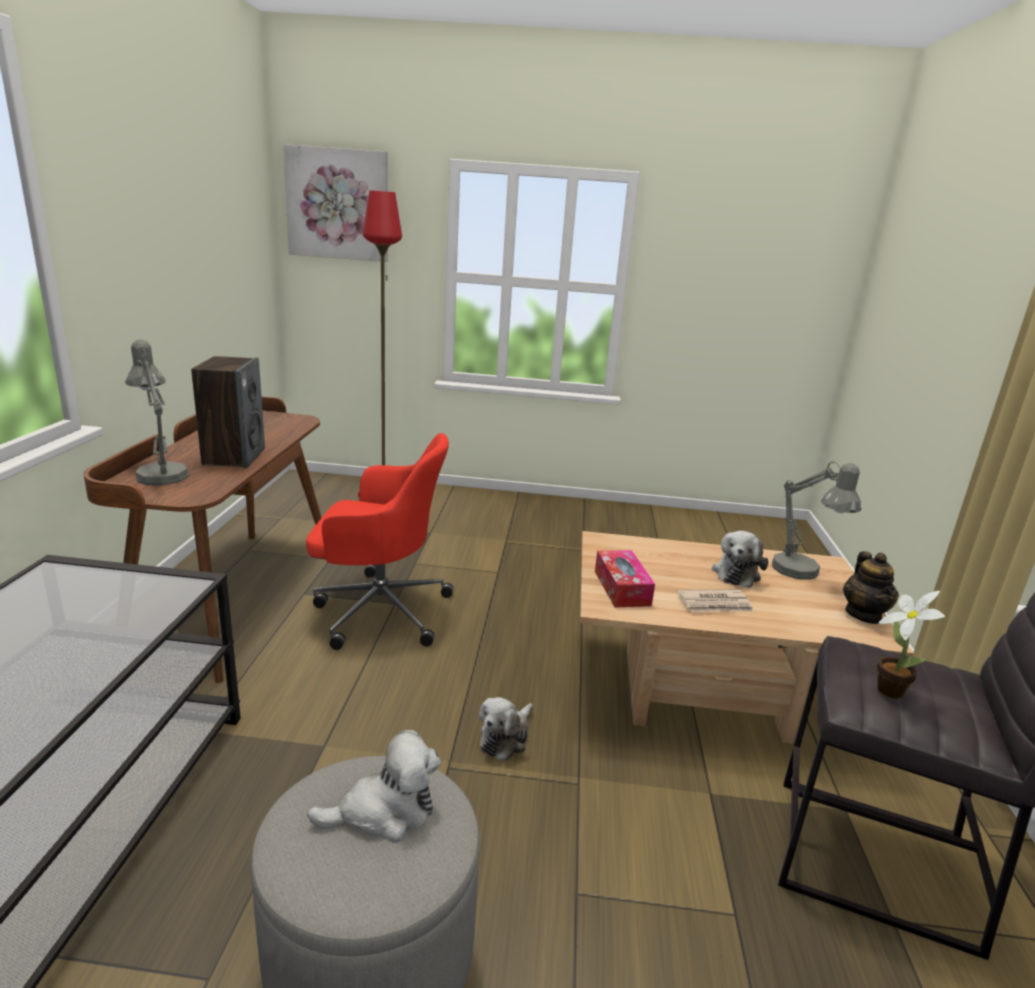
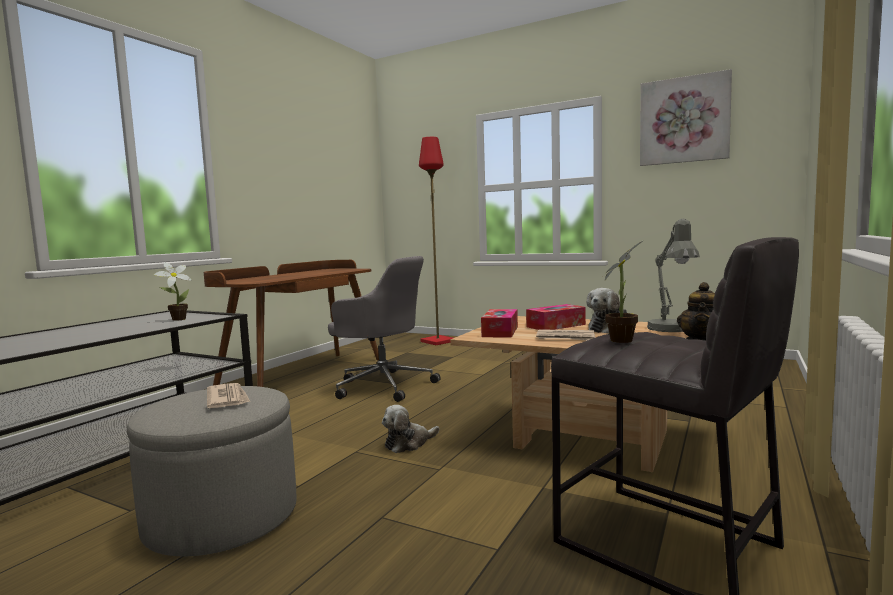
camera: 25 degrees right, 15 degrees down
grey table lamp [125,339,188,486] -> none
speaker [191,356,265,468] -> none
picture [283,144,388,262] -> picture moved to [640,69,732,166]
red office chair [306,433,454,650] -> grey office chair [328,256,441,402]
plush toy [307,730,441,843] -> newspaper [207,383,250,408]
none -> potted plant [154,262,192,321]
none -> tissue box [526,304,586,330]

